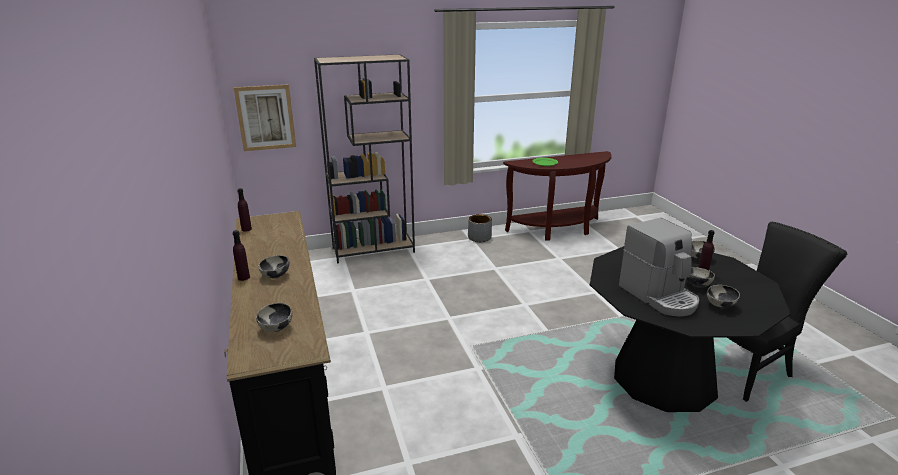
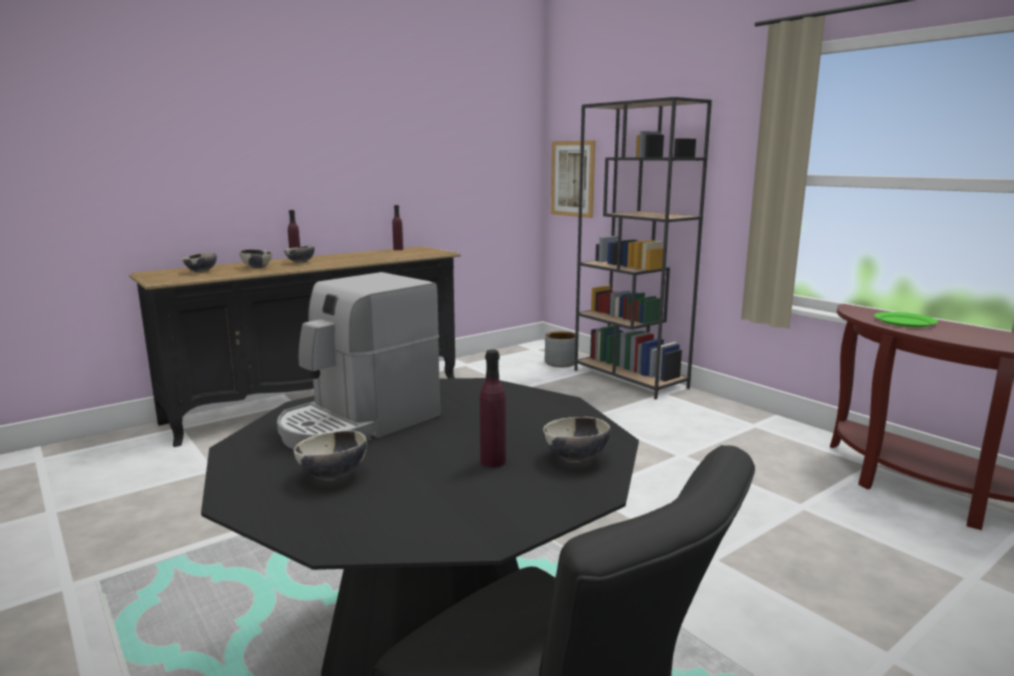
camera: 70 degrees right, 10 degrees down
grey planter [468,214,492,242] -> grey planter moved to [545,331,575,367]
bowl [686,267,715,288] -> bowl moved to [240,249,273,268]

